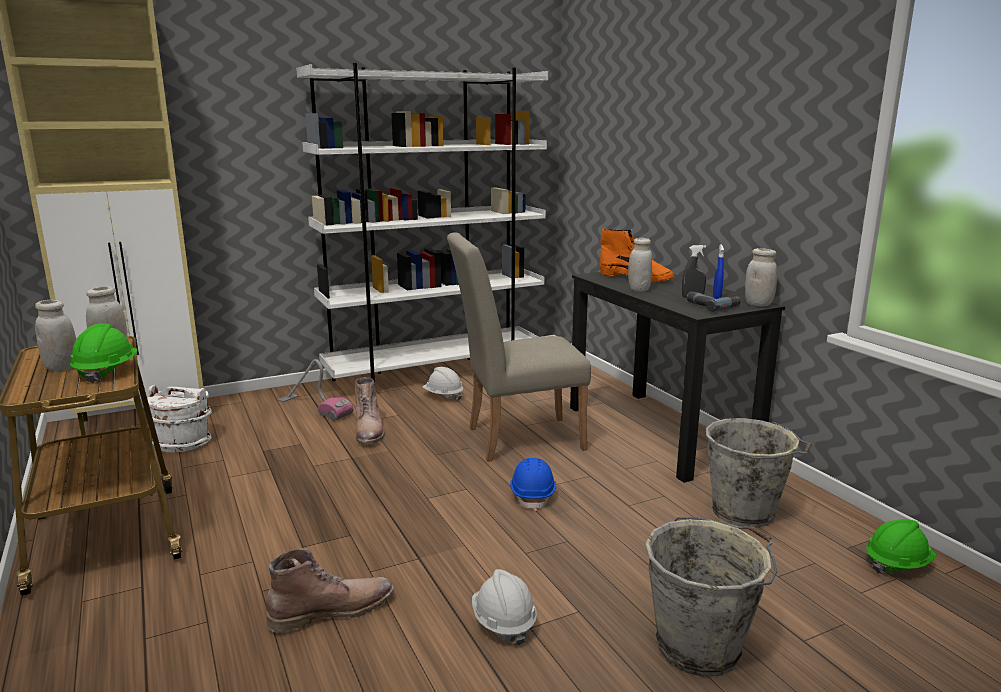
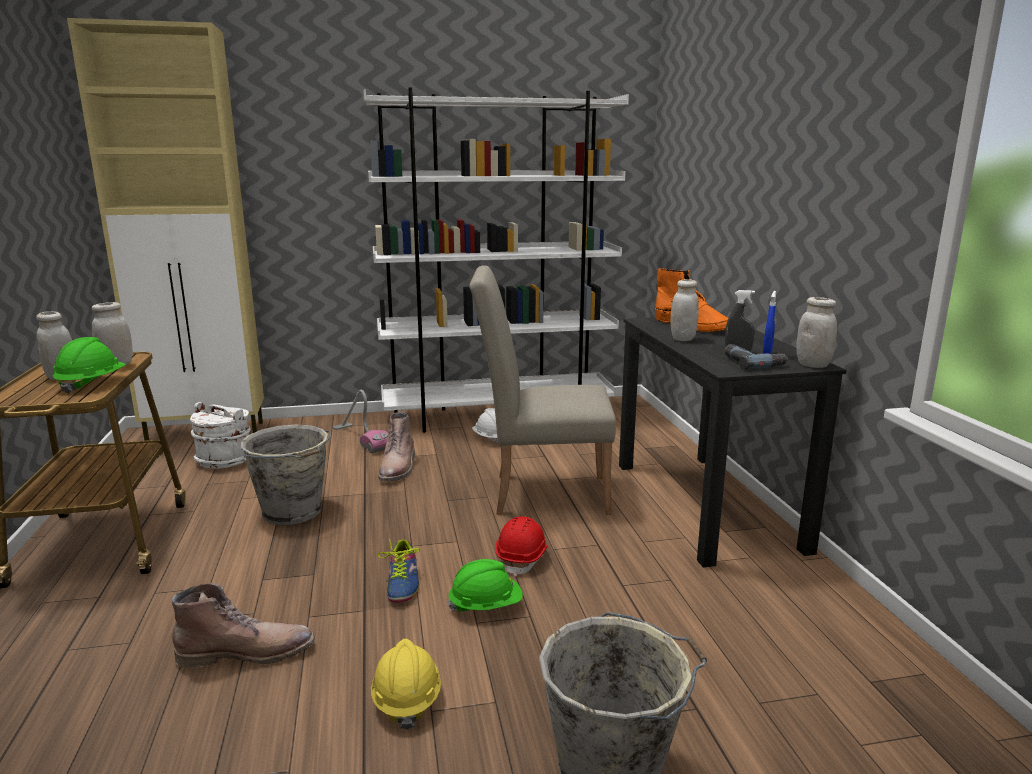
camera: 15 degrees right, 0 degrees up
white hard hat [472,569,537,646] -> yellow hard hat [371,639,441,730]
blue hard hat [510,458,556,511] -> red hard hat [495,516,548,577]
grey bucket [706,418,811,528] -> grey bucket moved to [241,424,331,525]
green hard hat [866,519,937,574] -> green hard hat moved to [448,559,523,612]
none -> shoe [378,539,420,603]

